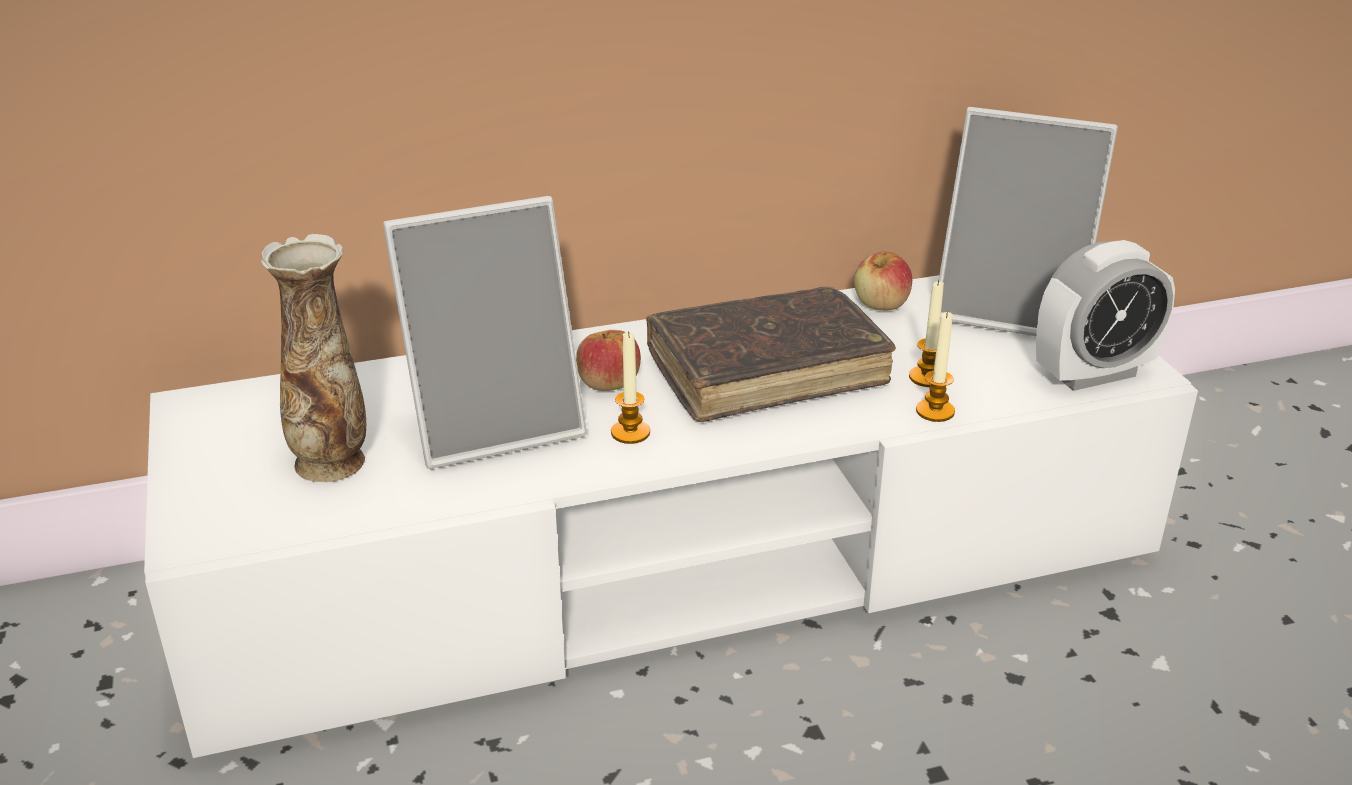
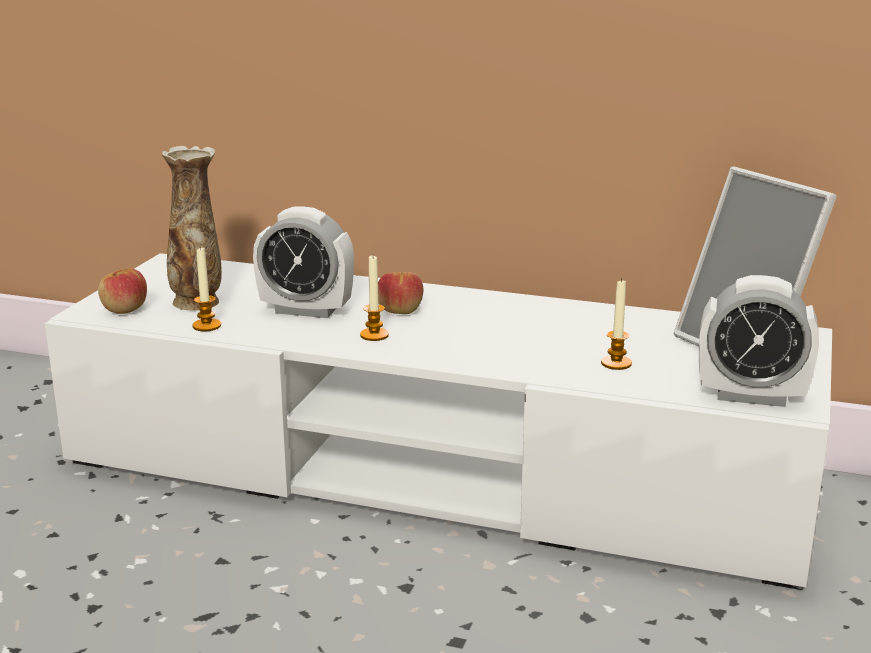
camera: 35 degrees right, 10 degrees down
picture frame [383,196,587,469] -> alarm clock [253,206,354,318]
brown book [646,287,896,422] -> none
apple [854,251,912,310] -> apple moved to [98,268,147,314]
candle [916,311,955,422] -> candle moved to [192,246,221,332]

